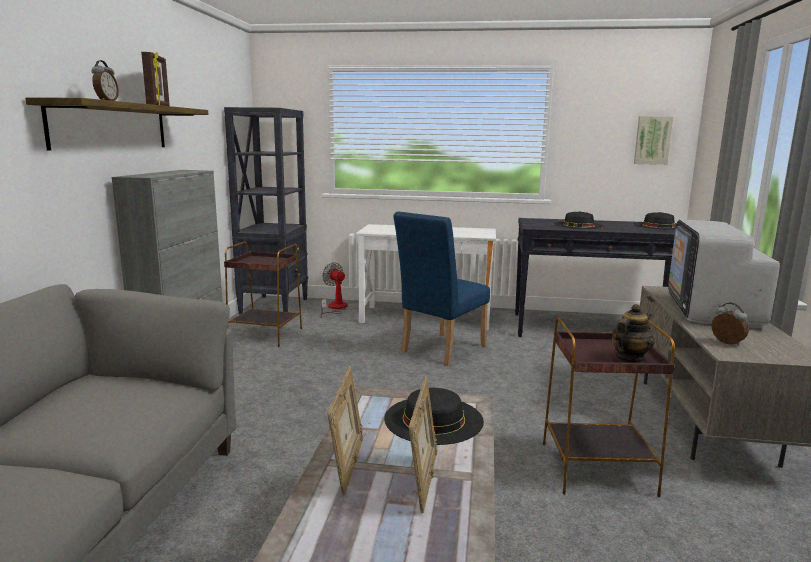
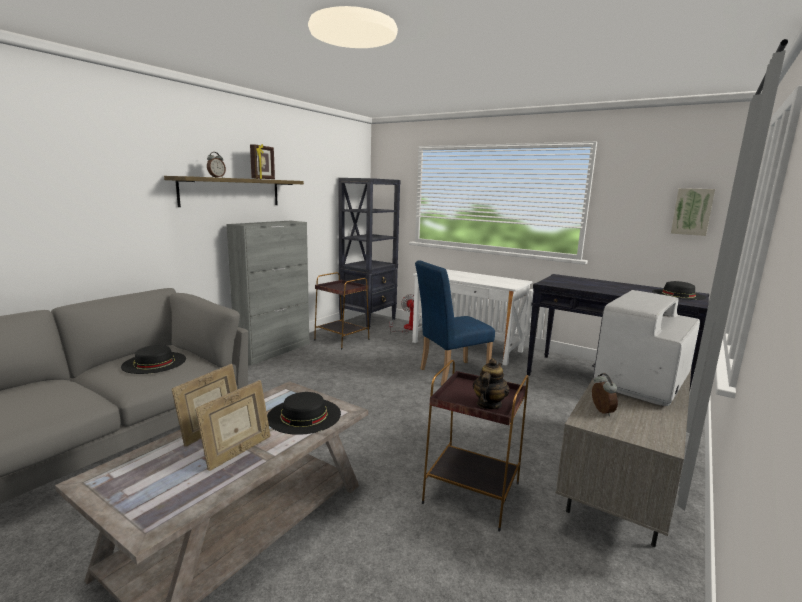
camera: 25 degrees right, 0 degrees up
black hat [554,212,604,229] -> black hat moved to [121,345,186,374]
teapot [612,304,655,362] -> teapot turned 45 degrees counterclockwise [473,358,509,409]

